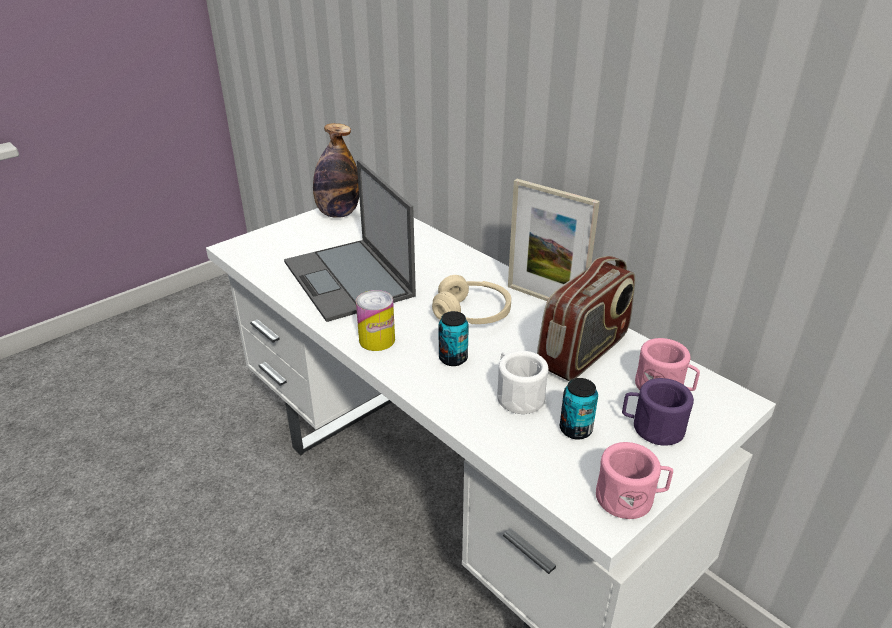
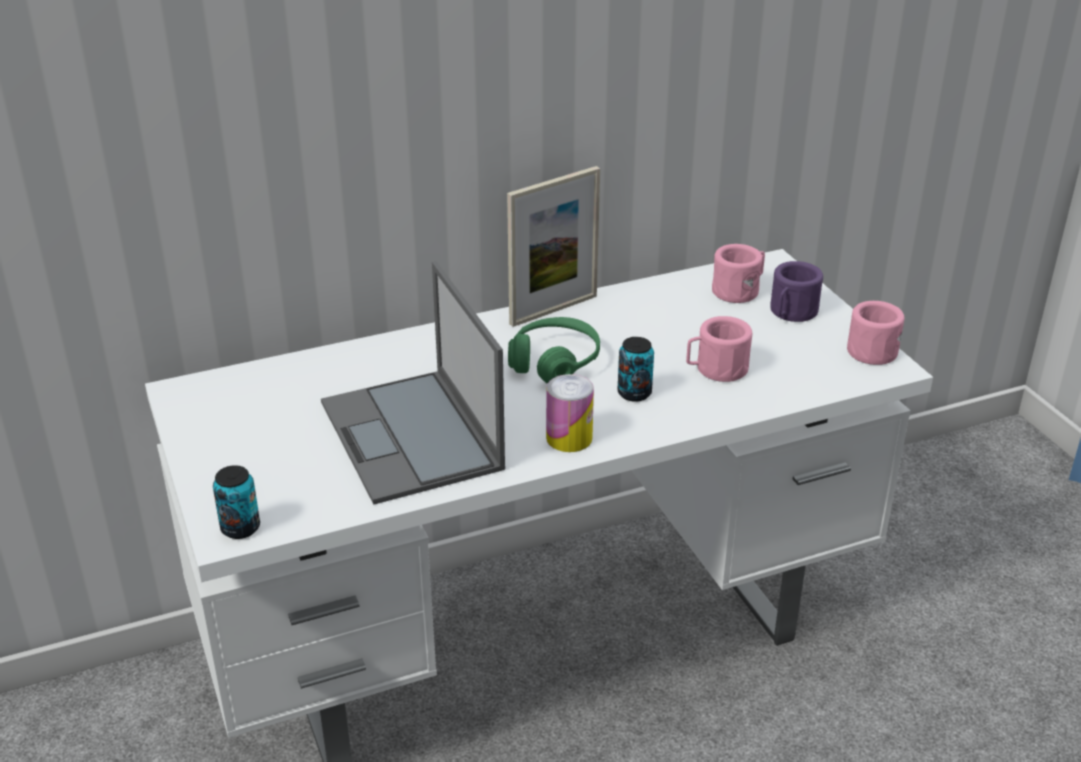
camera: 70 degrees left, 0 degrees up
laptop [284,160,416,322] -> laptop turned 75 degrees clockwise [321,261,505,504]
bottle [313,123,359,218] -> none
beige headphones [432,275,511,324] -> green headphones [508,317,600,384]
white mug [497,351,549,414] -> pink mug [686,316,752,382]
radio [537,256,635,381] -> none
can [560,378,598,440] -> can moved to [213,465,260,539]

